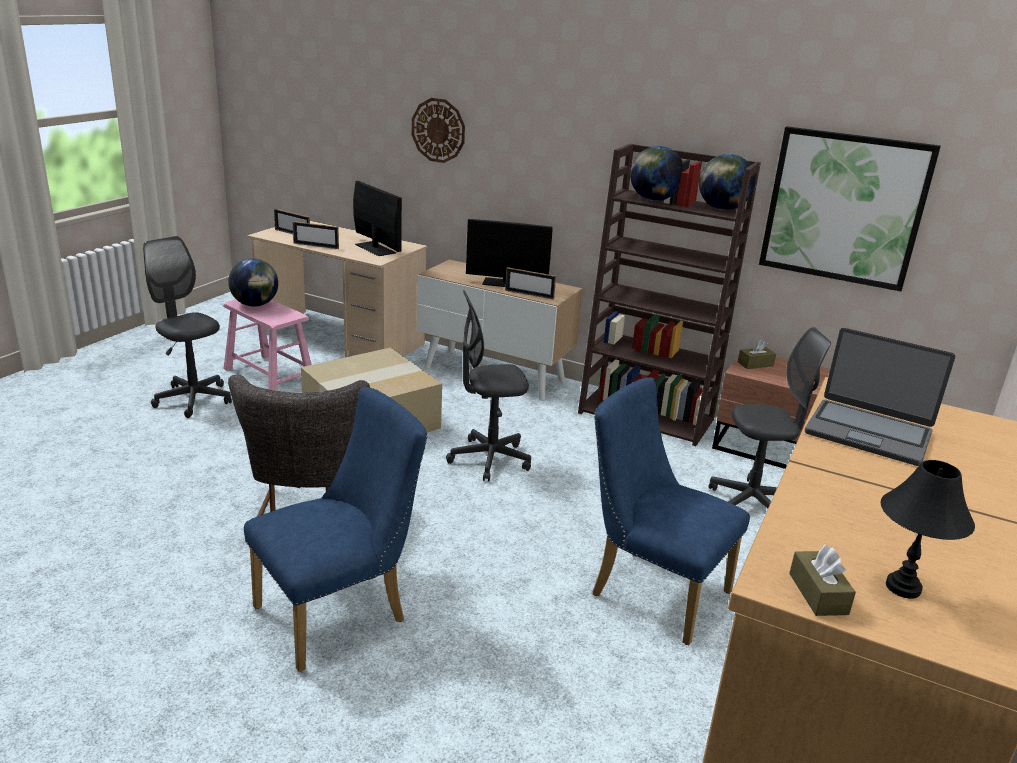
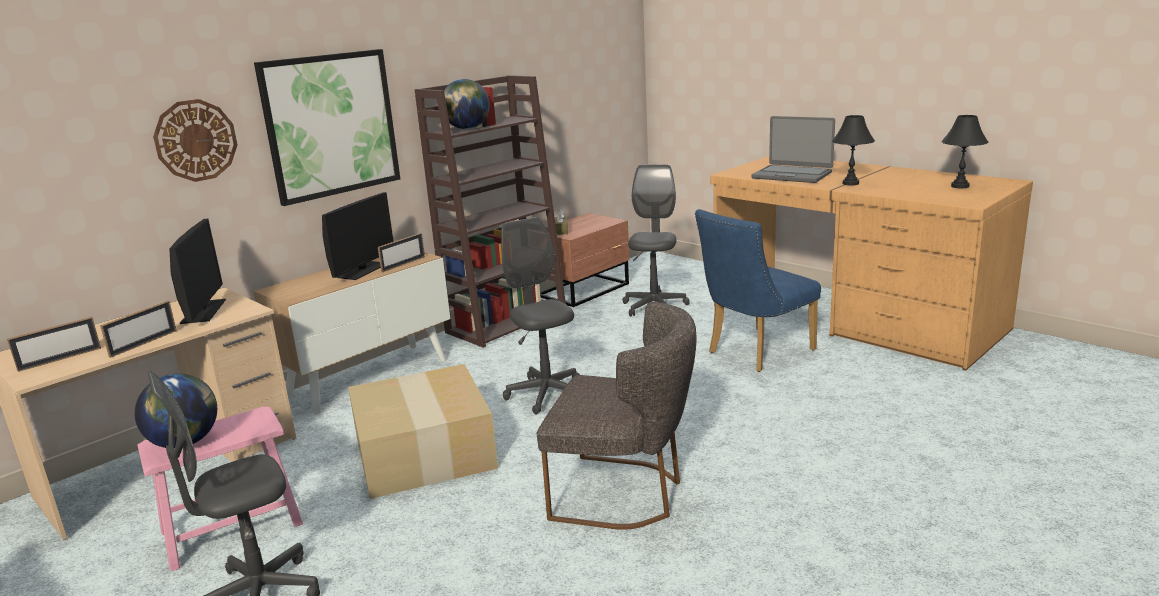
camera: 70 degrees left, 5 degrees down
blue chair [244,387,427,672] -> none
monitor [353,181,402,256] -> monitor turned 105 degrees clockwise [169,219,226,324]
grey office chair [446,290,531,481] -> grey office chair turned 150 degrees clockwise [501,217,580,414]
globe [699,154,755,210] -> none
picture [759,126,941,291] -> picture moved to [254,49,400,206]
brown tissue box [789,545,856,616] -> none
laptop [805,328,955,466] -> laptop turned 75 degrees clockwise [751,116,835,183]
none -> black table lamp [832,115,875,186]

